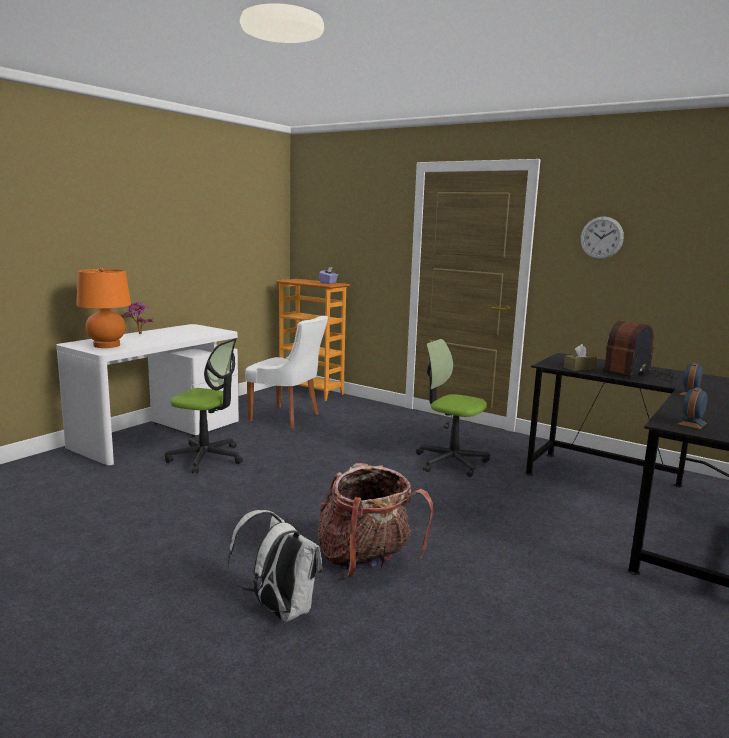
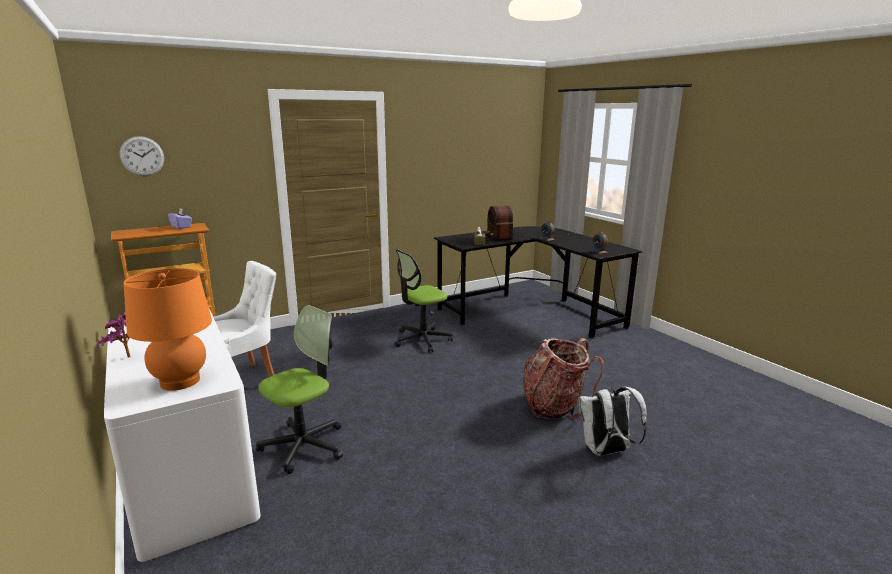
camera: 65 degrees left, 5 degrees up
wall clock [580,216,624,259] -> wall clock moved to [120,136,164,176]

